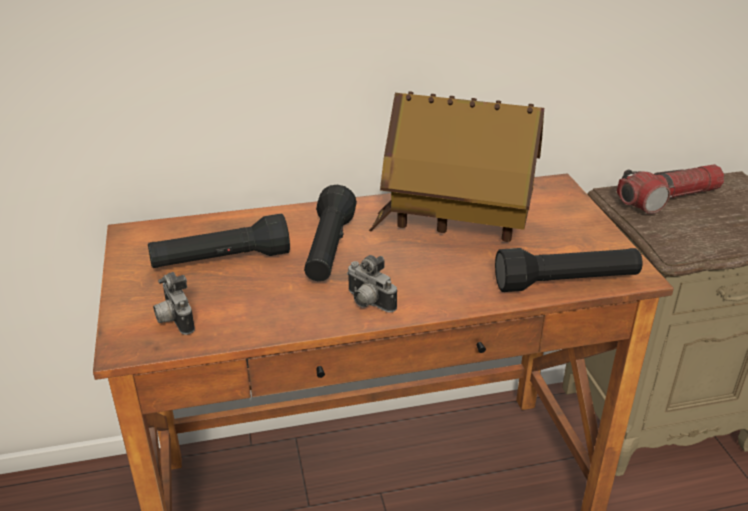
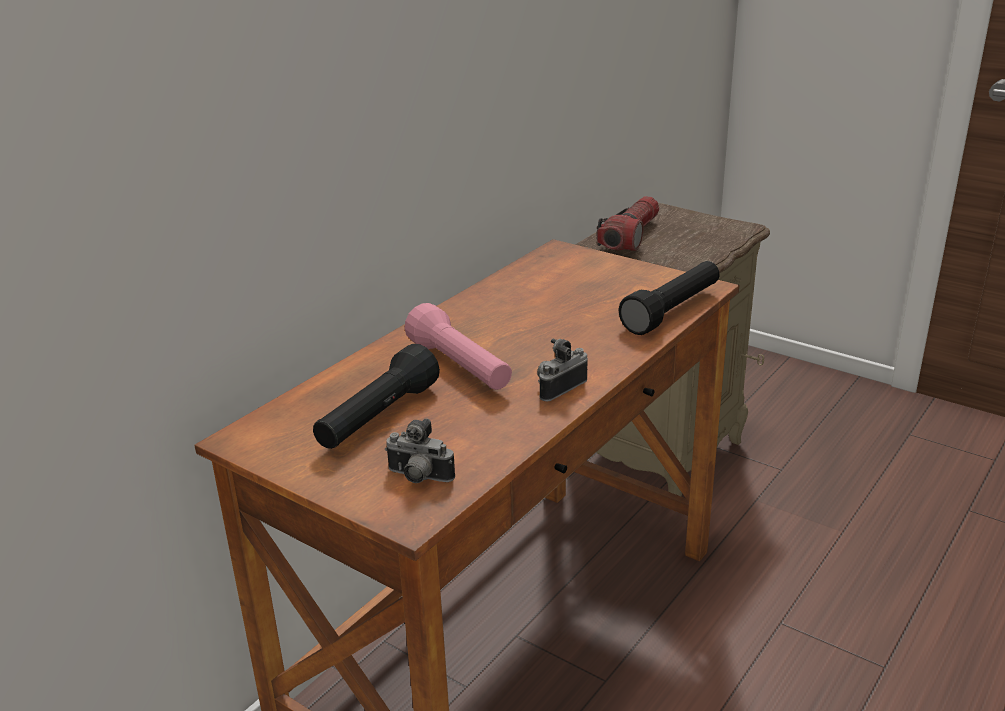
camera: 40 degrees left, 5 degrees down
black flashlight [304,185,357,281] -> pink flashlight [404,303,512,390]
camera [347,255,397,312] -> camera turned 135 degrees clockwise [537,339,588,401]
toy house [369,91,544,242] -> none

